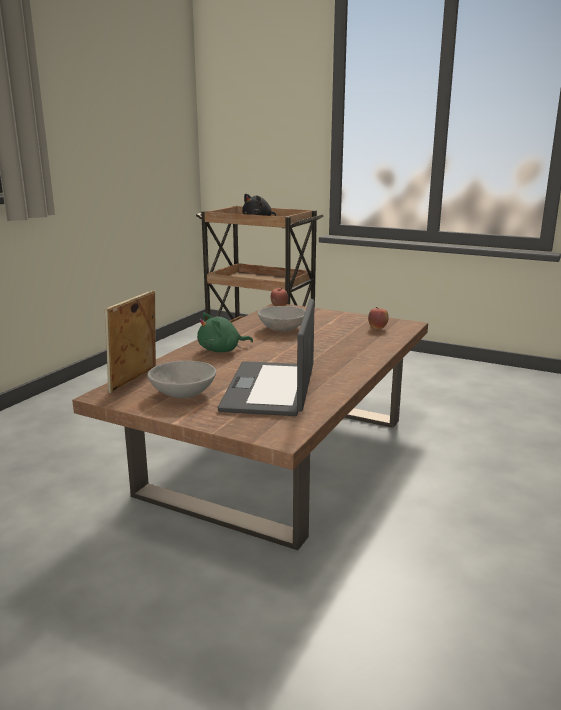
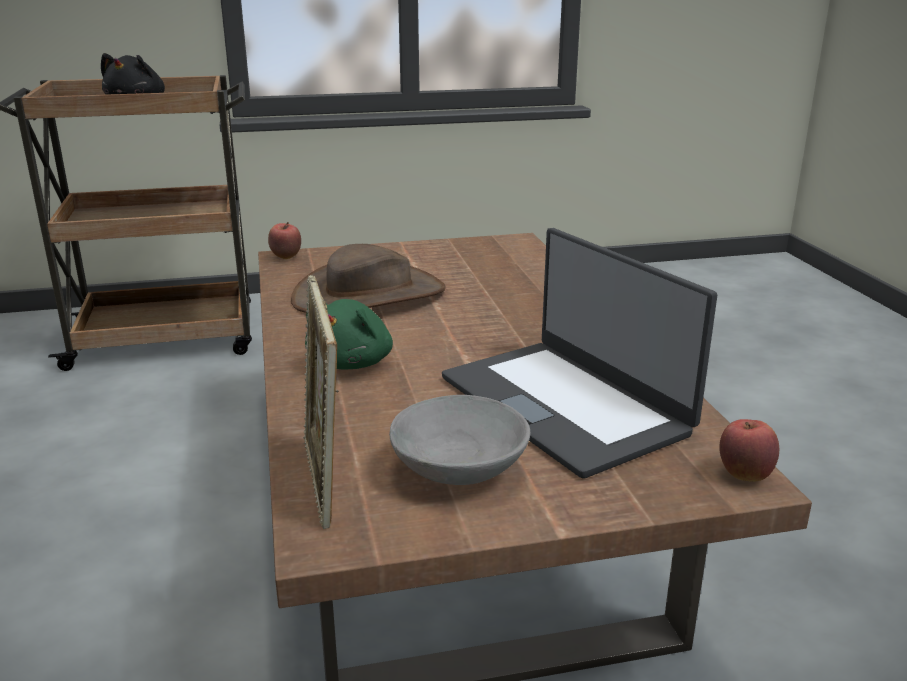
camera: 40 degrees left, 5 degrees up
grey bowl [258,306,306,332] -> brown hat [291,244,446,313]
apple [368,307,389,329] -> apple moved to [719,419,779,482]

